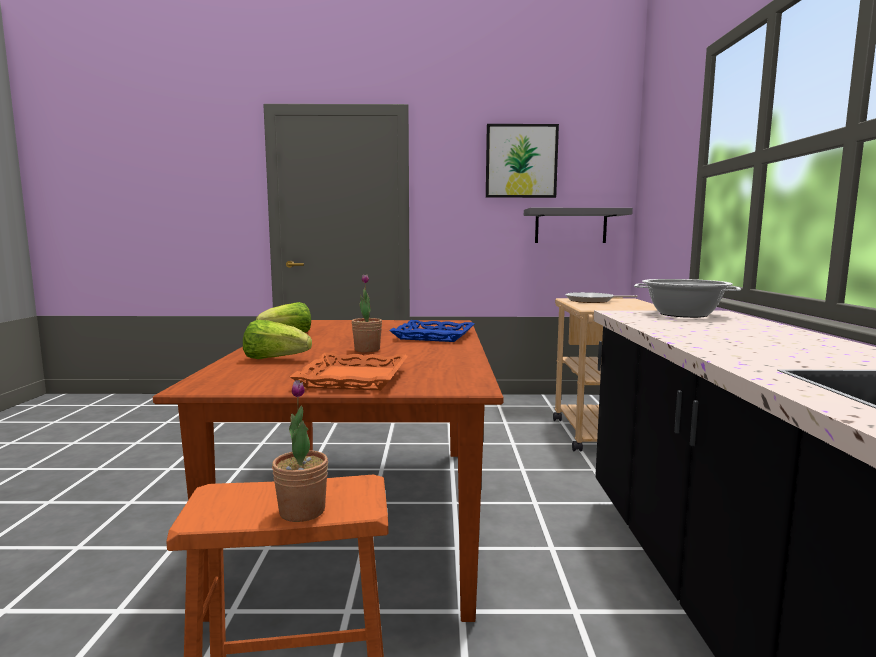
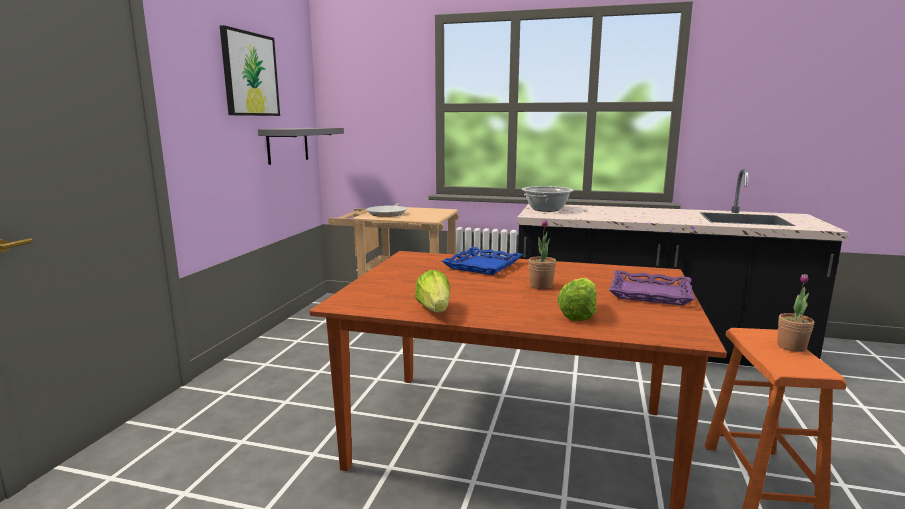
camera: 75 degrees left, 5 degrees up
orange tray [290,353,408,390] -> purple tray [609,270,695,306]

